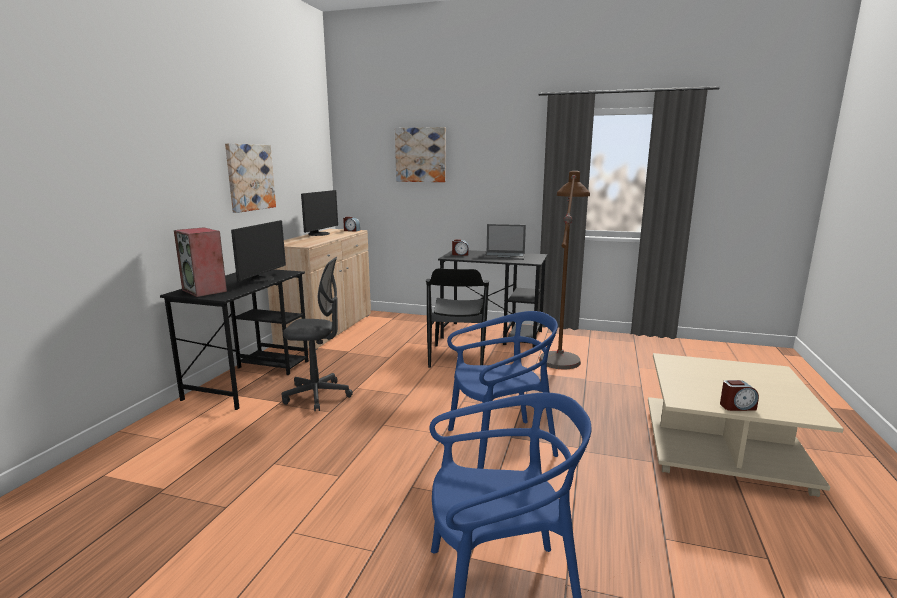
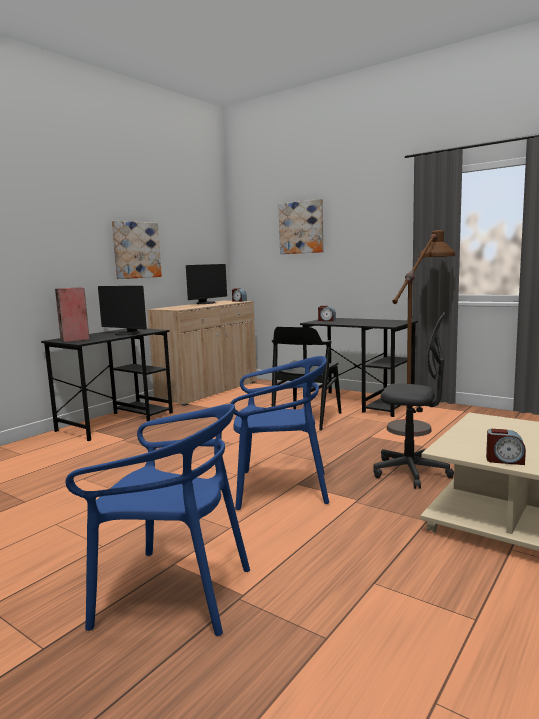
camera: 20 degrees right, 5 degrees down
monitor [231,220,286,283] -> monitor turned 90 degrees clockwise [98,286,147,336]
grey office chair [282,257,353,411] -> grey office chair moved to [373,312,454,489]
laptop [484,224,526,260] -> none

